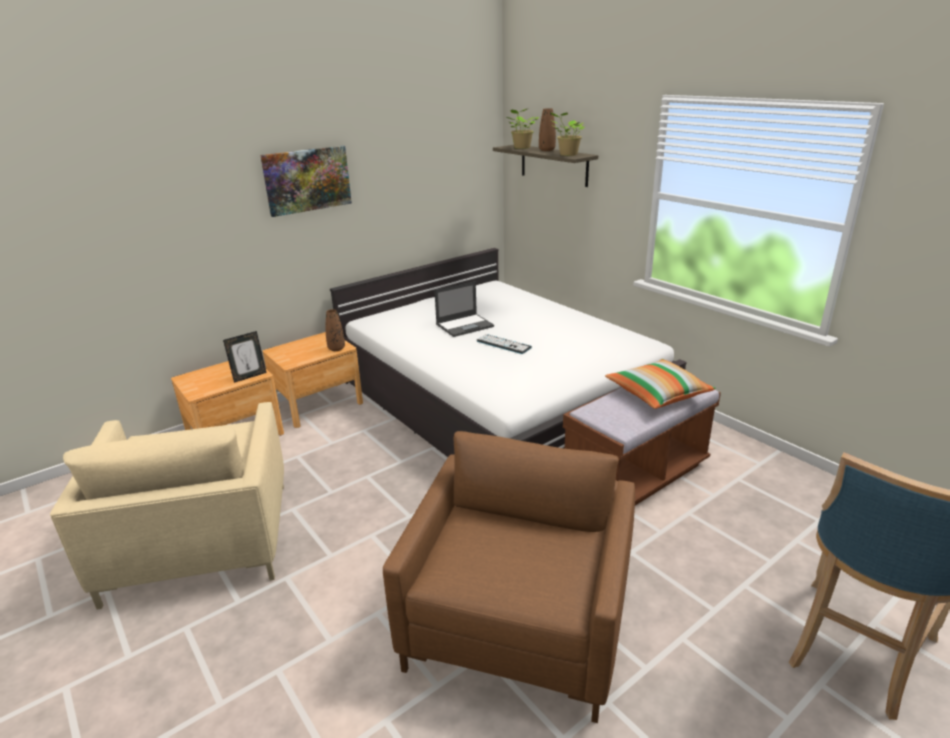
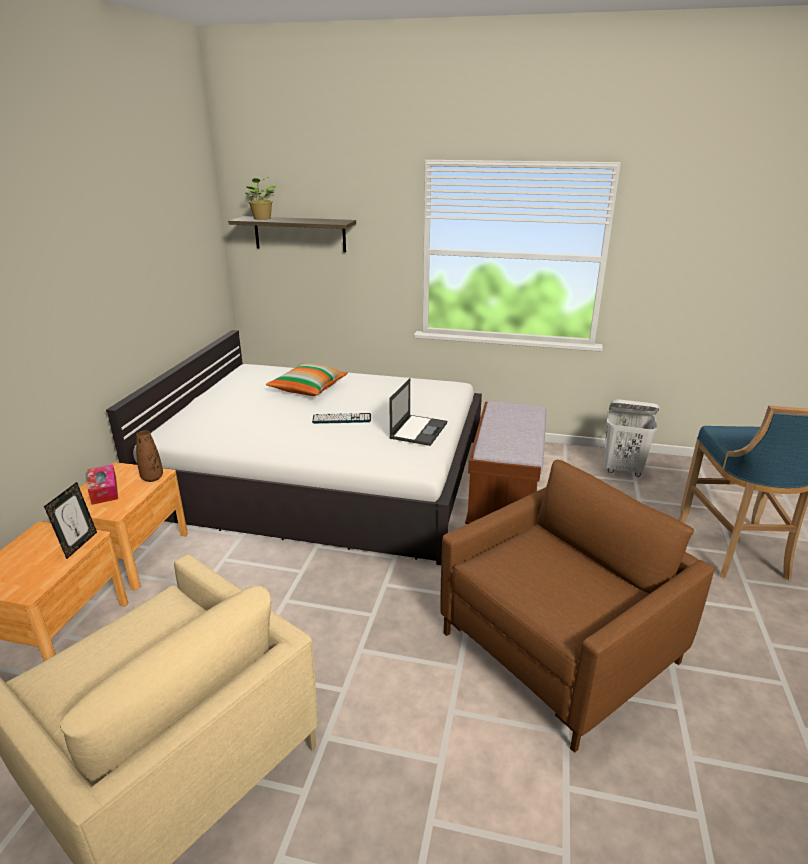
camera: 40 degrees left, 0 degrees up
picture [260,146,352,217] -> none
brown armchair [383,431,635,723] -> brown armchair turned 75 degrees clockwise [440,460,715,753]
laptop [434,281,494,337] -> laptop moved to [389,378,447,446]
brown vase [539,108,556,151] -> none
potted plant [550,113,585,156] -> none
pillow [605,359,716,409] -> pillow moved to [266,363,348,396]
none -> tissue box [87,464,118,505]
none -> white laundry basket [604,399,660,477]

